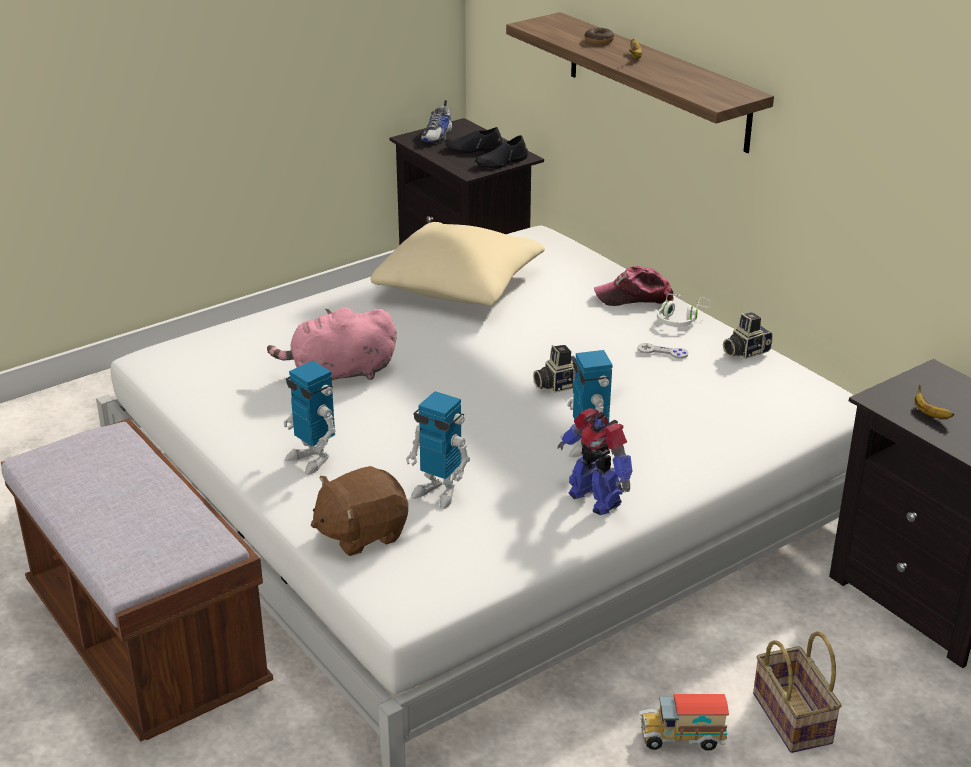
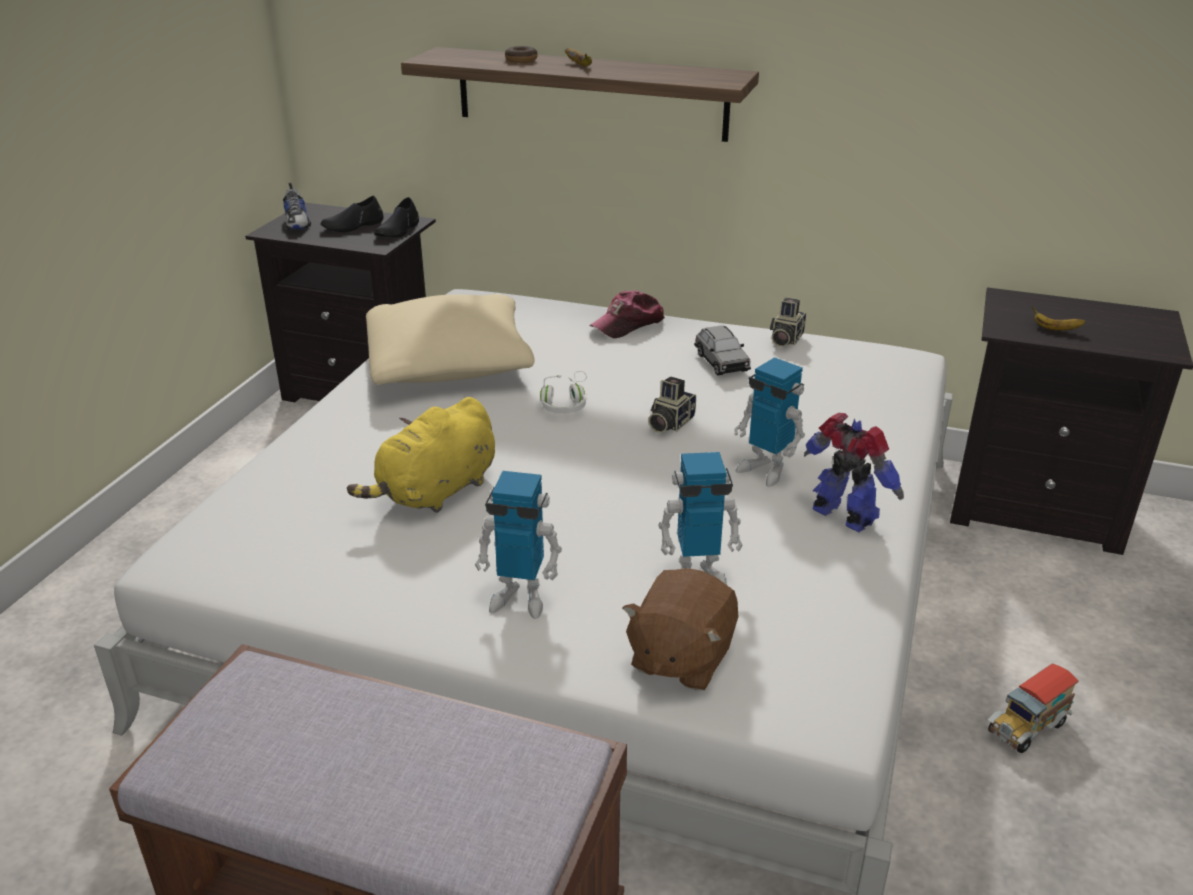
camera: 35 degrees left, 0 degrees up
pink plush toy [267,307,396,380] -> yellow plush toy [347,397,495,513]
toy robot [557,408,633,515] -> toy robot turned 150 degrees counterclockwise [804,413,904,532]
grey game controller [637,343,688,359] -> grey toy car [694,325,751,376]
white headphones [657,294,711,327] -> white headphones moved to [540,371,587,413]
basket [753,631,842,753] -> none

